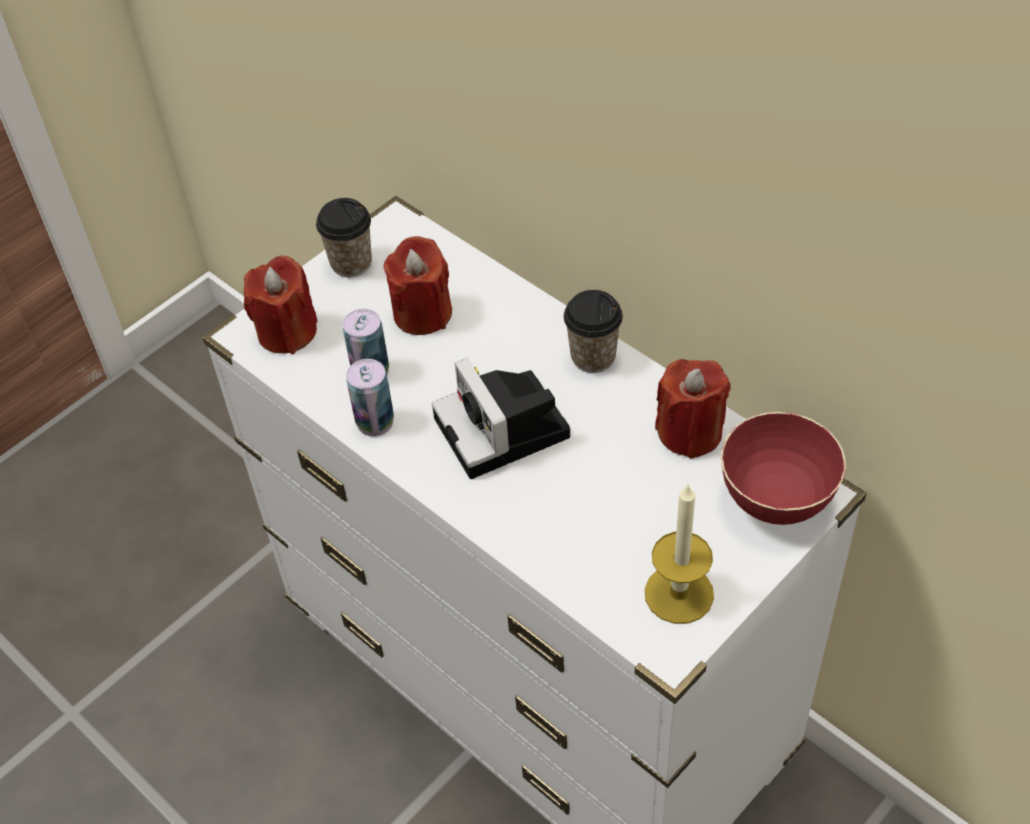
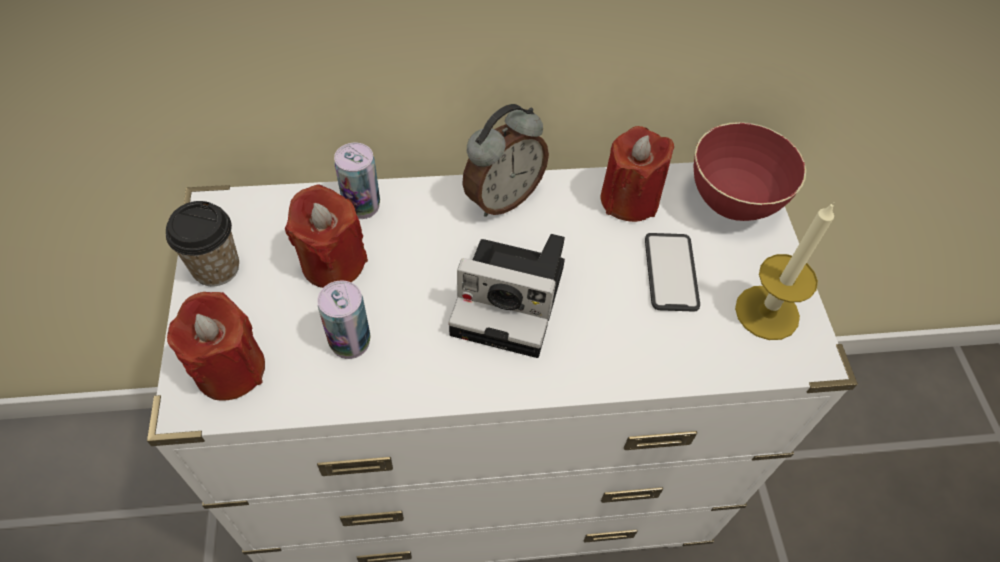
camera: 55 degrees left, 5 degrees up
can [346,359,394,437] -> can moved to [334,143,380,219]
cup [564,290,623,373] -> alarm clock [462,104,549,217]
none -> phone [645,233,700,312]

